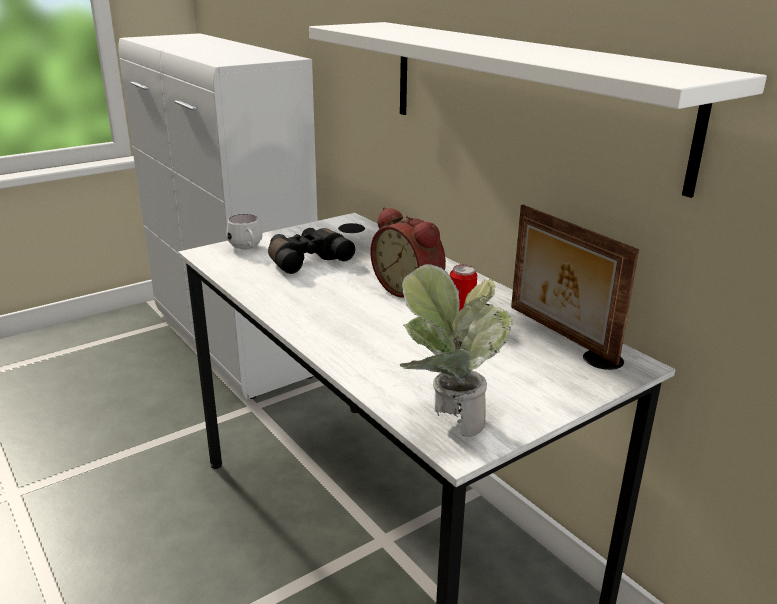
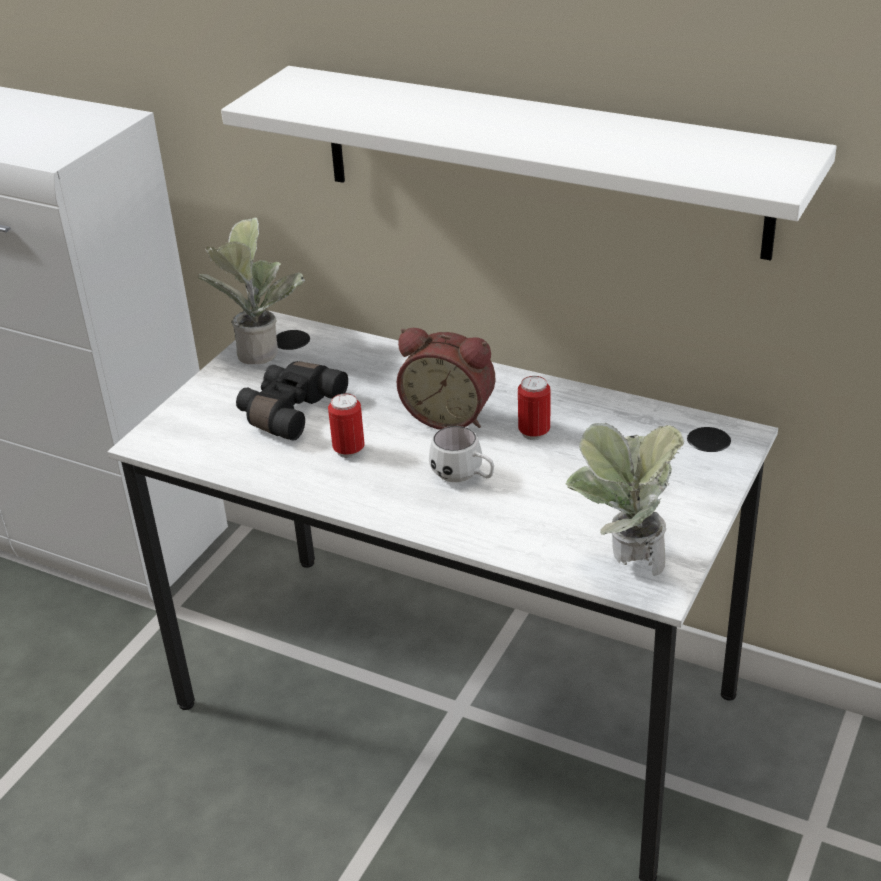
camera: 25 degrees left, 10 degrees up
white mug [226,214,263,250] -> white mug moved to [429,426,494,482]
picture frame [511,205,639,365] -> none
none -> potted plant [198,218,305,364]
none -> can [328,393,364,458]

